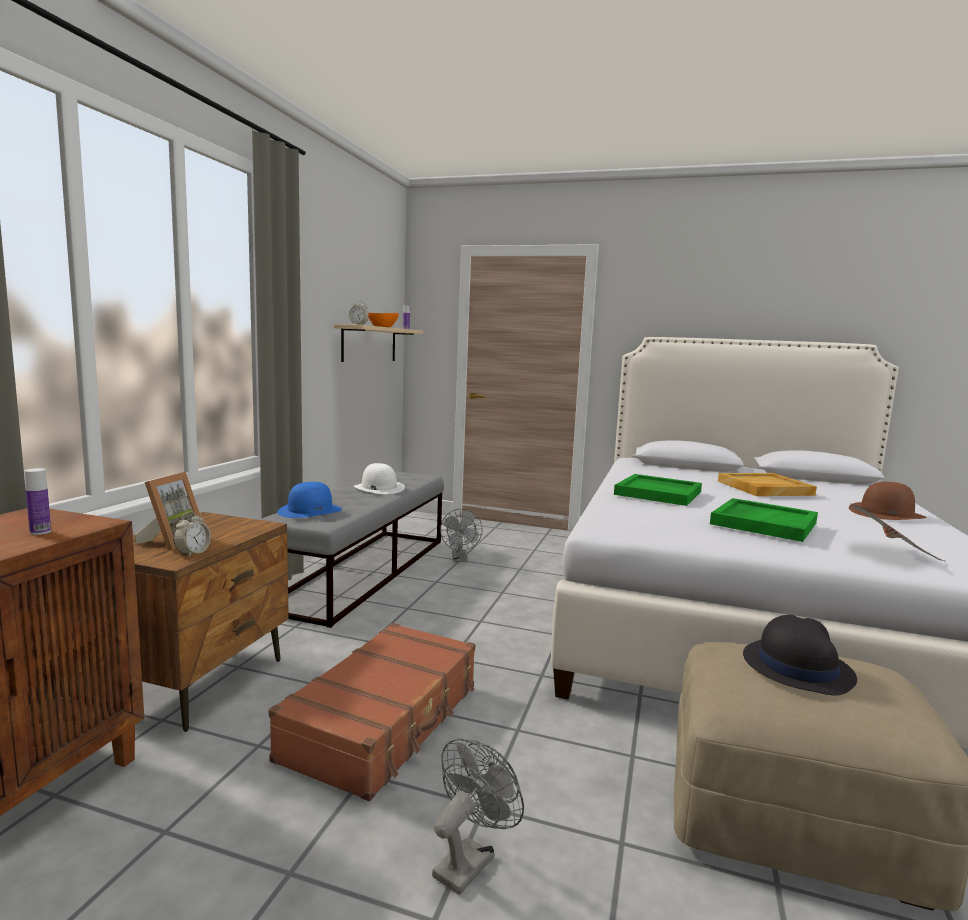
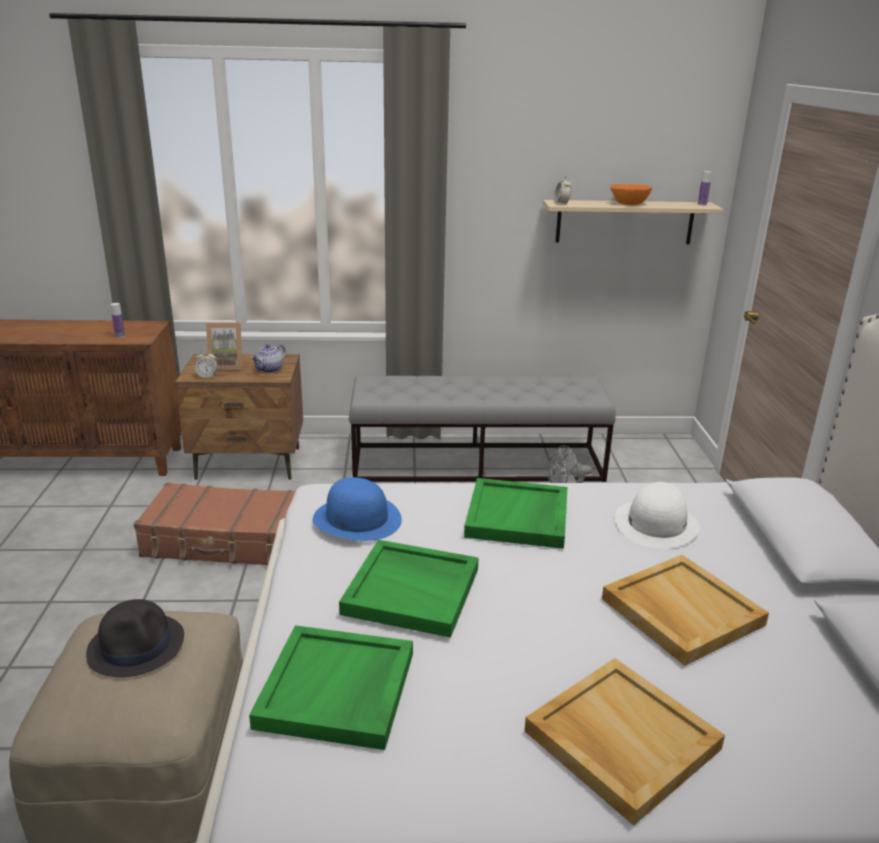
camera: 70 degrees right, 15 degrees up
blue hat [278,482,342,518] -> blue hat moved to [313,477,402,541]
white hat [354,463,405,494] -> white hat moved to [615,482,700,549]
grey fan [432,738,524,895] -> none
brown hat [849,482,927,520] -> beige tray [524,658,725,826]
newspaper [849,503,944,561] -> green tray [249,625,413,750]
none -> teapot [251,344,286,373]

